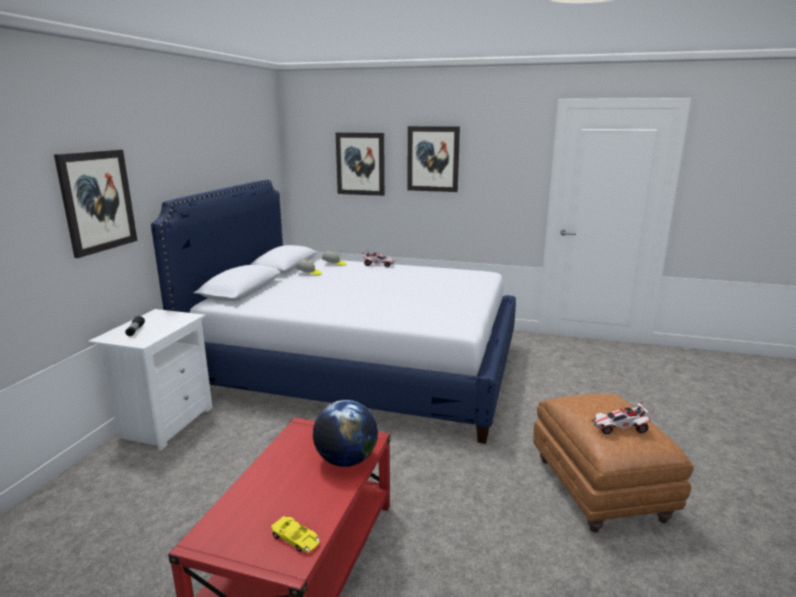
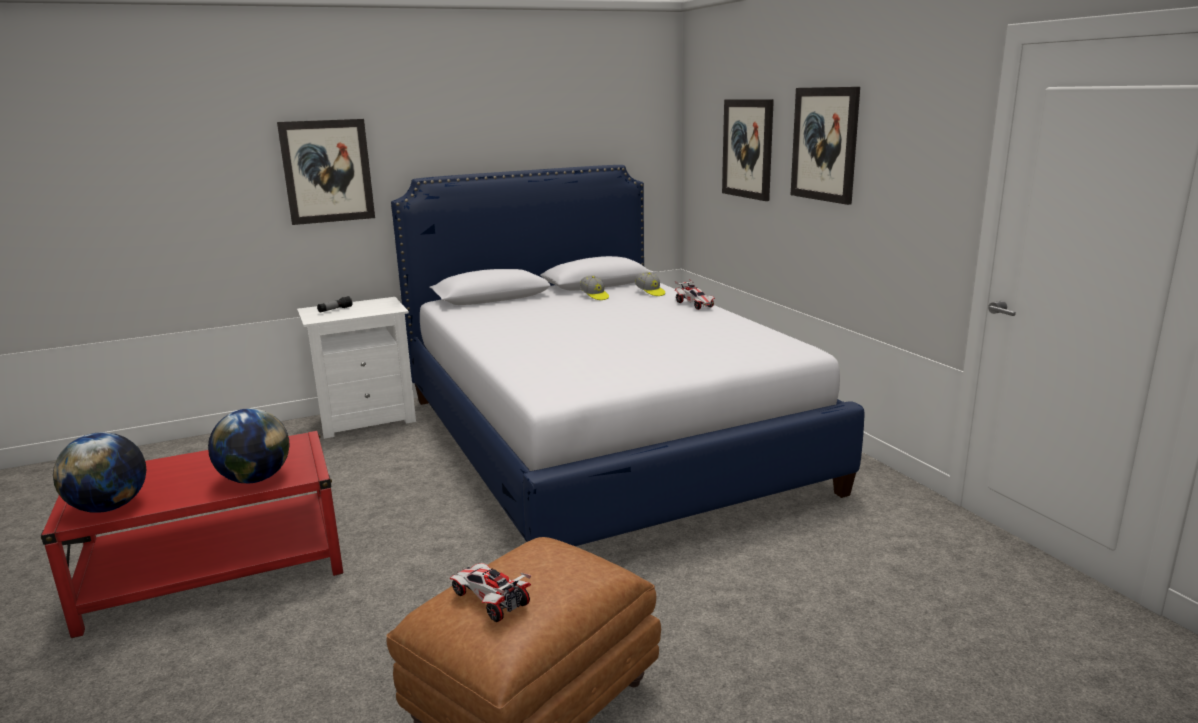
camera: 50 degrees right, 0 degrees up
yellow toy car [271,516,320,552] -> globe [53,432,146,513]

